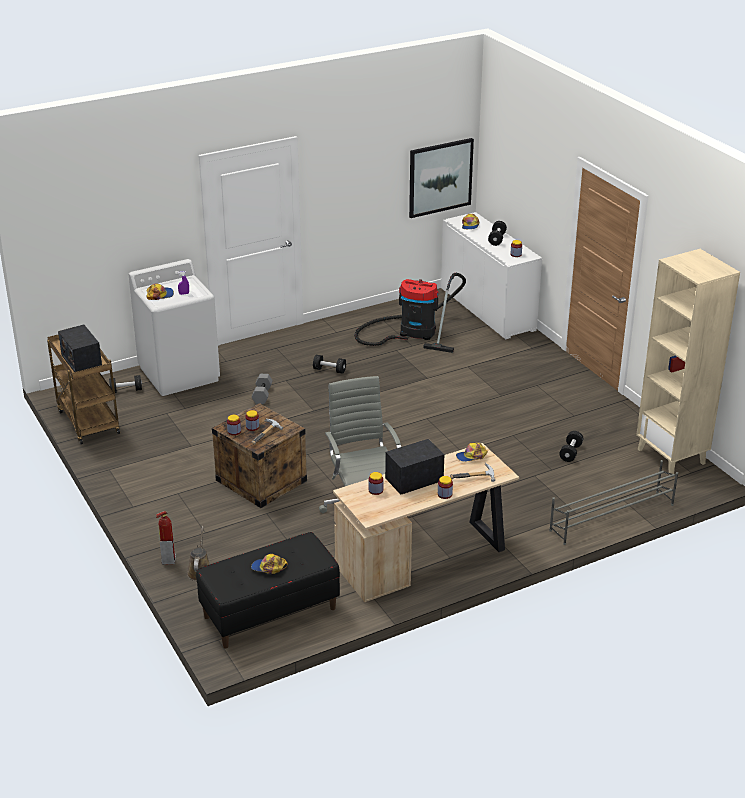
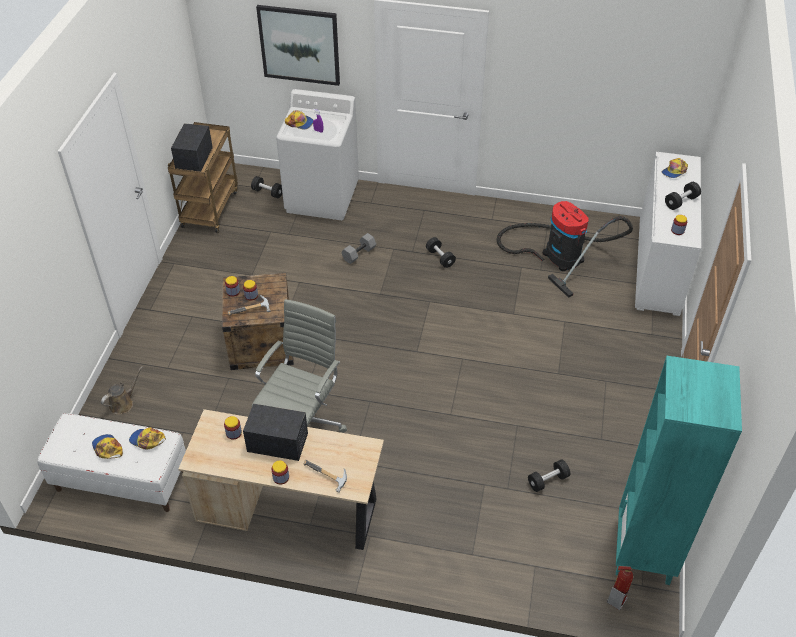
camera: 40 degrees right, 15 degrees up
fire extinguisher [156,511,176,565] -> fire extinguisher moved to [607,566,633,610]
black bench [196,532,340,648] -> white bench [37,413,186,512]
picture [409,138,474,218] -> picture moved to [256,5,340,86]
cap [456,443,488,462] -> cap moved to [129,427,166,449]
grey shoe rack [549,460,678,545] -> none
beige bookcase [636,249,740,474] -> turquoise bookcase [616,356,742,585]

